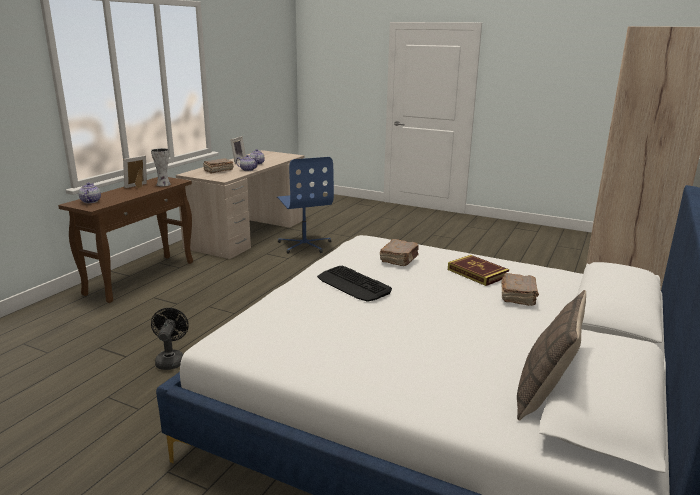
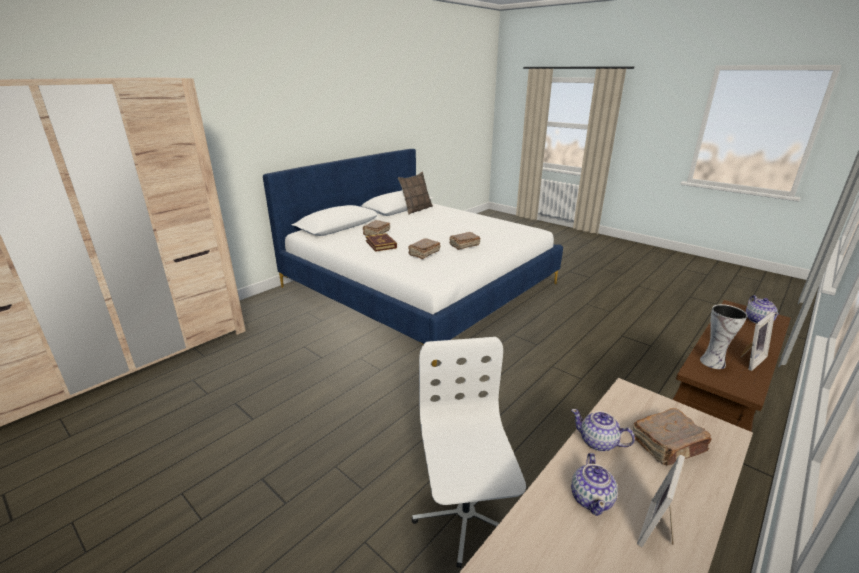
camera: 165 degrees left, 5 degrees up
black fan [151,308,189,370] -> none
blue office chair [277,157,334,254] -> white office chair [412,337,526,568]
keyboard [317,266,392,302] -> brown book [449,232,481,250]

